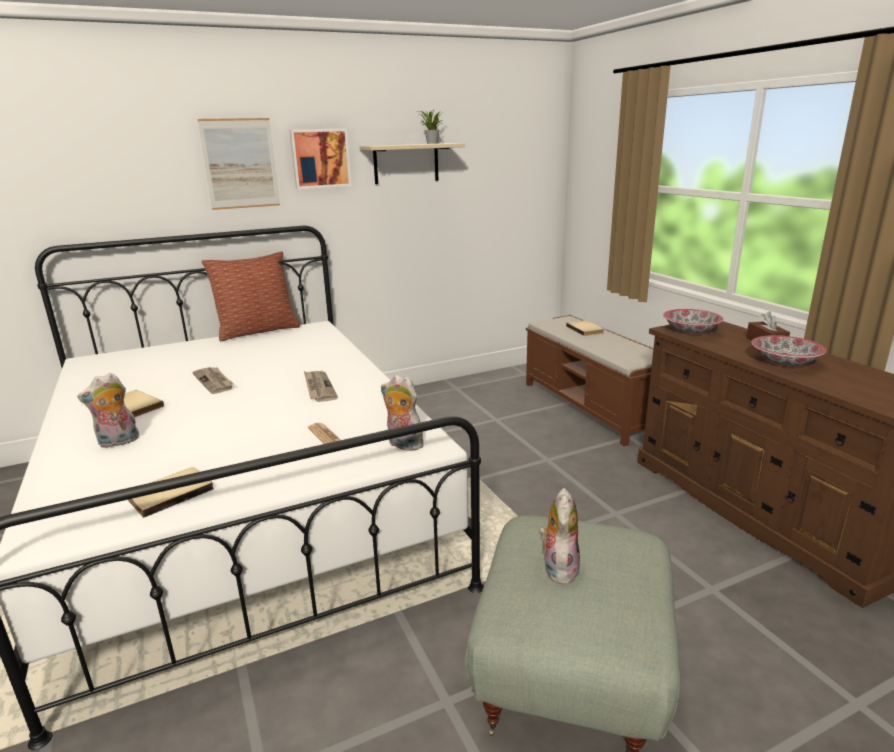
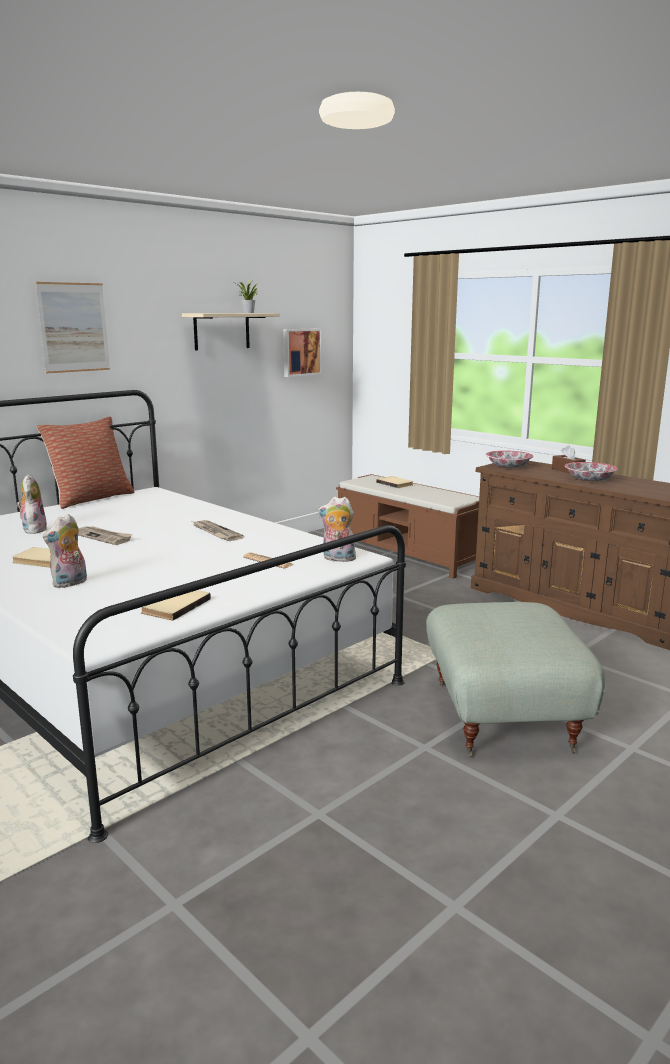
camera: 20 degrees left, 5 degrees down
picture [290,128,351,189] -> picture moved to [283,328,322,377]
plush toy [539,488,580,585] -> plush toy moved to [17,474,47,534]

